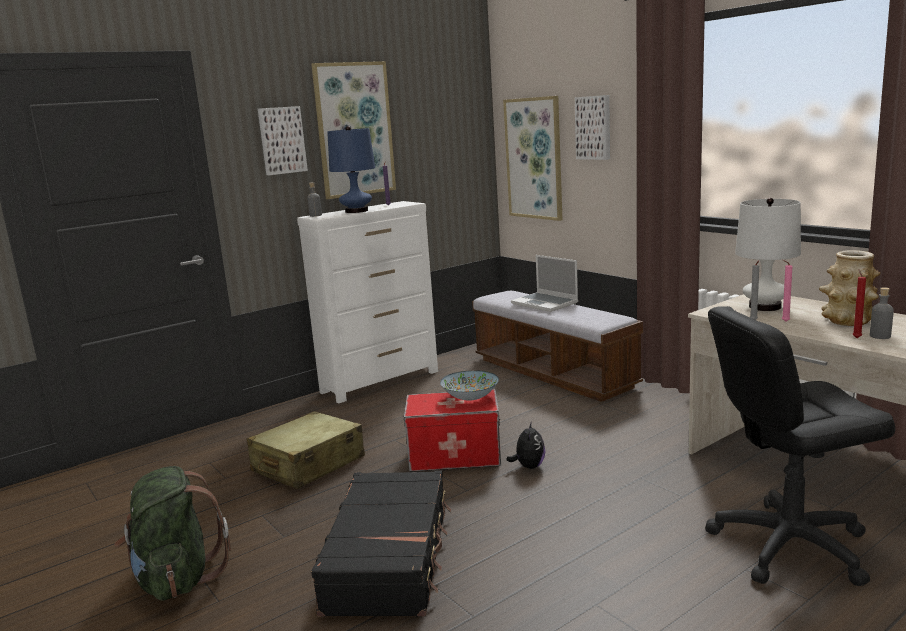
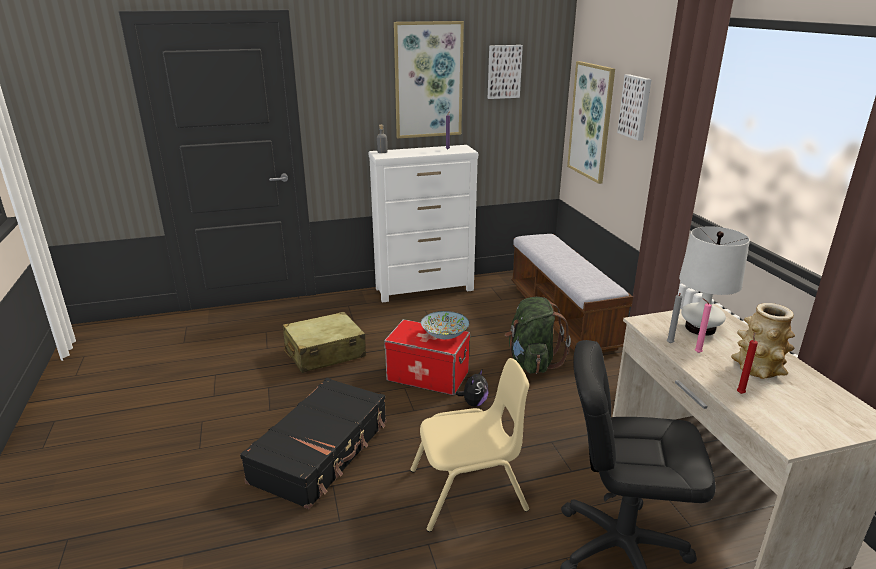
camera: 20 degrees right, 10 degrees up
green backpack [114,466,231,601] -> green backpack moved to [505,297,571,374]
picture [258,106,308,175] -> picture moved to [488,45,523,99]
blue table lamp [327,126,375,213] -> none
laptop [511,255,578,312] -> none
grey bottle [870,287,894,339] -> none
none -> beige chair [410,358,529,532]

